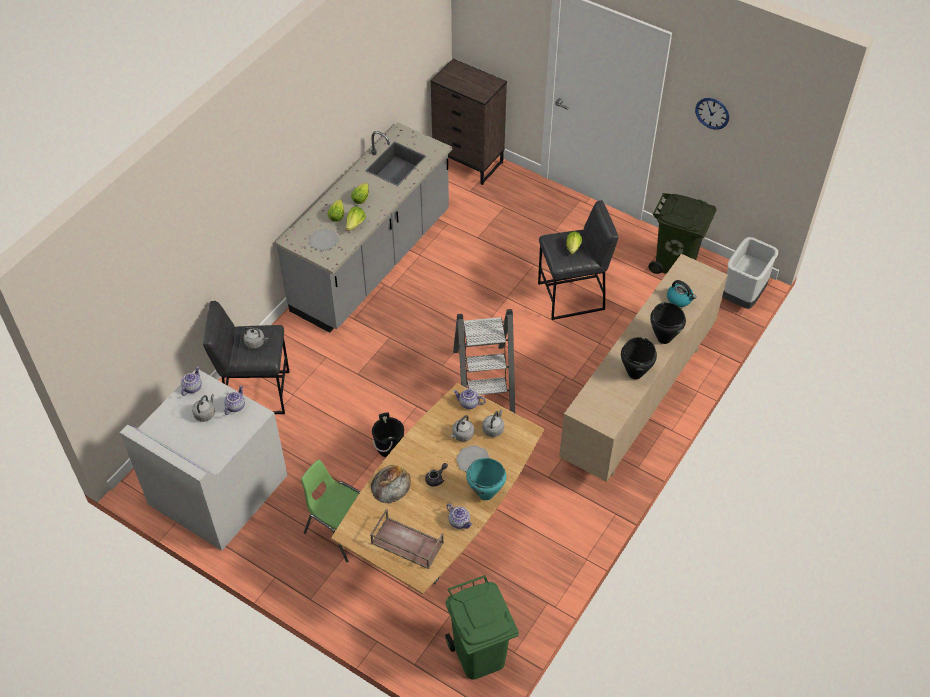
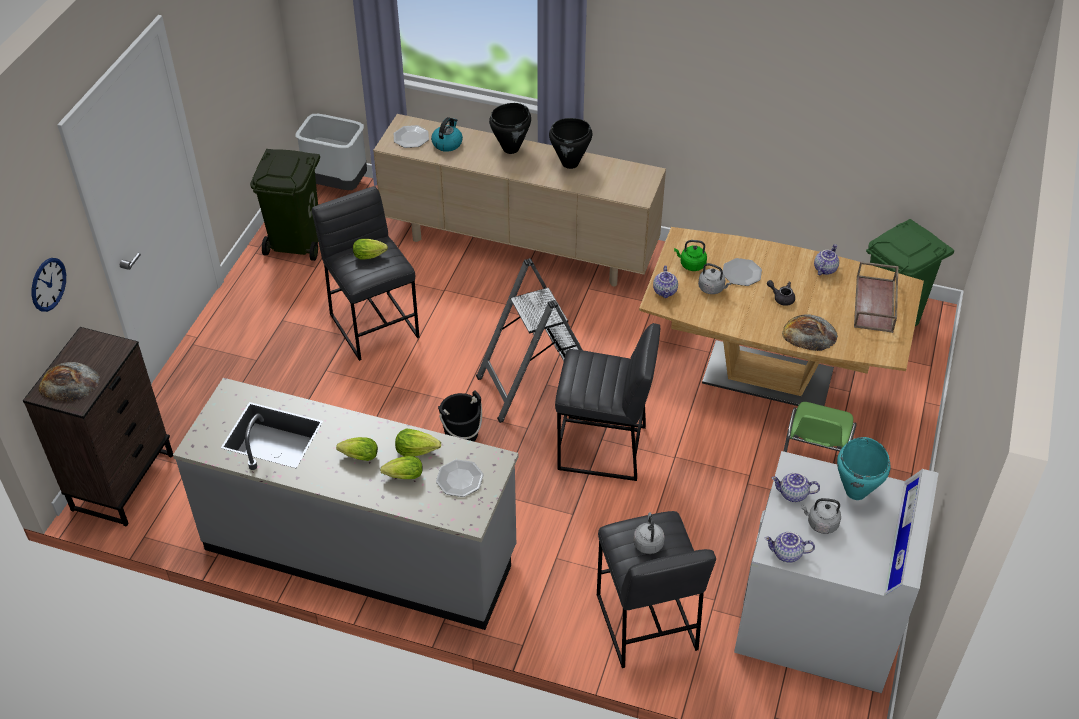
camera: 105 degrees left, 5 degrees down
black bucket [372,412,404,457] -> black bucket moved to [438,390,482,441]
turquoise cooking pot [466,458,507,500] -> turquoise cooking pot moved to [837,437,891,500]
grey kettle [482,409,504,437] -> green kettle [674,240,707,271]
wall clock [695,98,729,129] -> wall clock moved to [32,258,66,312]
none -> bread [39,362,100,401]
none -> plate [394,125,429,148]
none -> grey stool [555,323,660,481]

